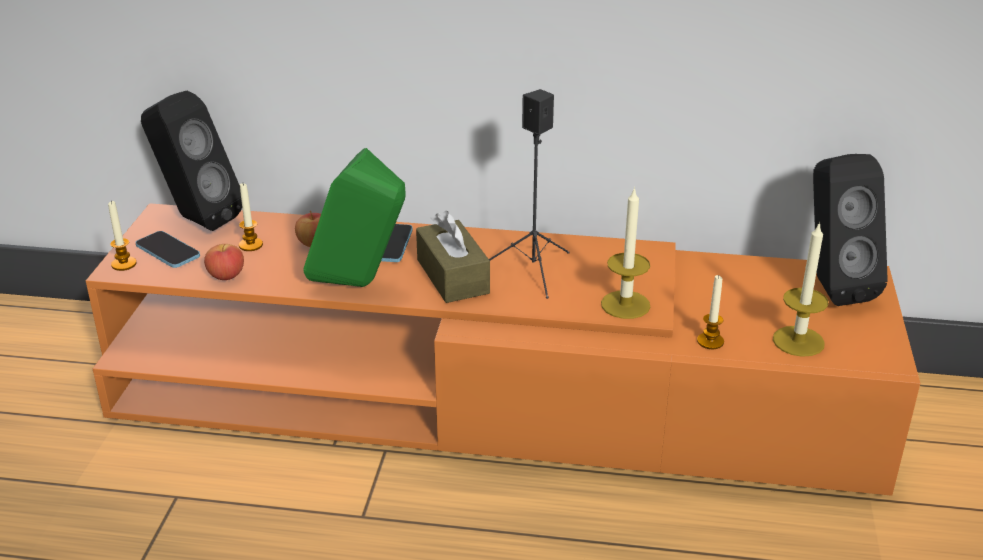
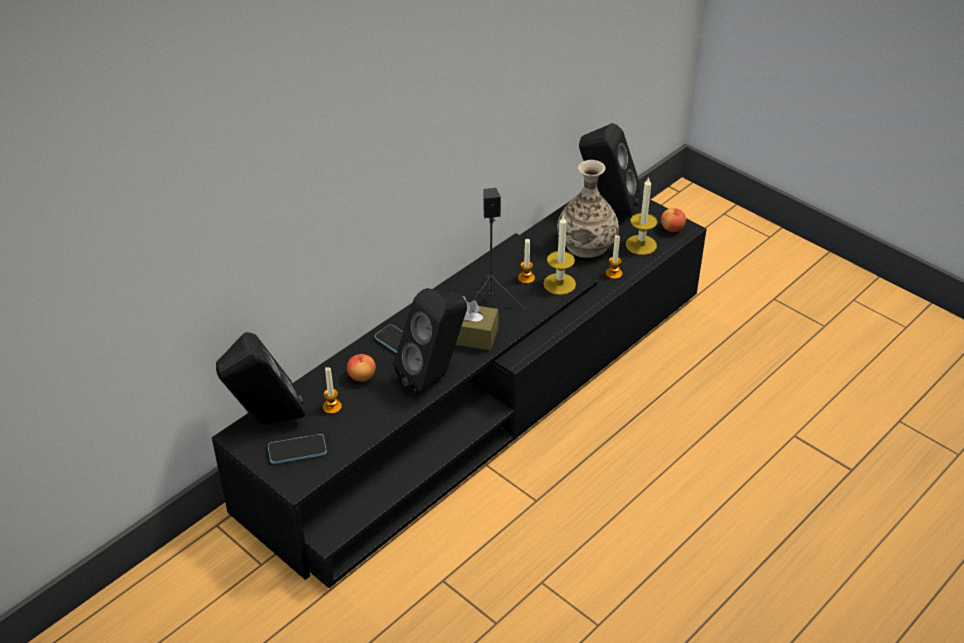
camera: 55 degrees left, 10 degrees up
orange tv stand [86,203,920,496] -> black tv stand [212,194,707,588]
candle [108,201,137,271] -> candle moved to [518,239,535,284]
apple [204,244,244,280] -> apple moved to [661,208,686,232]
green speaker [304,148,406,287] -> black speaker [394,288,467,395]
none -> vase [557,160,619,258]

